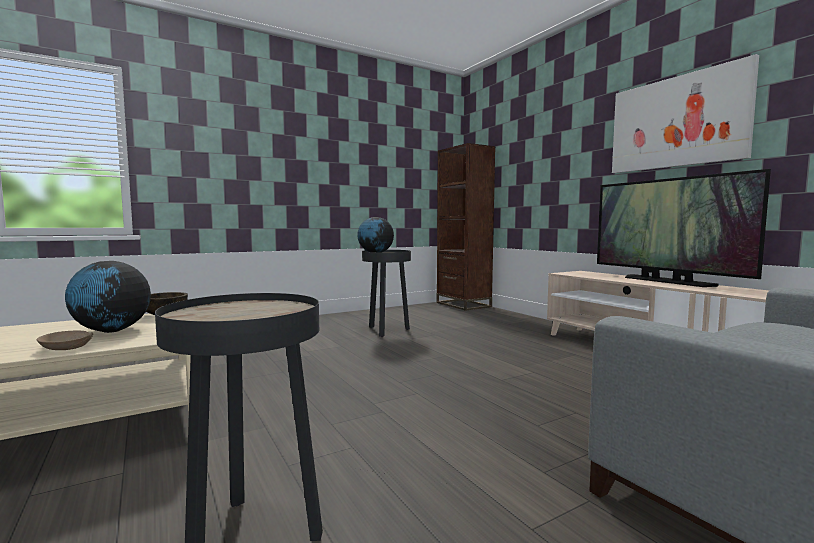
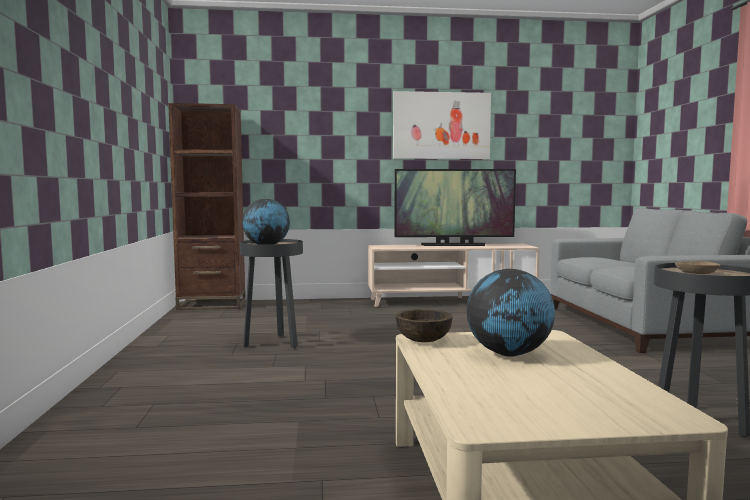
camera: 65 degrees left, 0 degrees up
beige bowl [37,330,93,350] -> beige bowl moved to [675,261,720,274]

